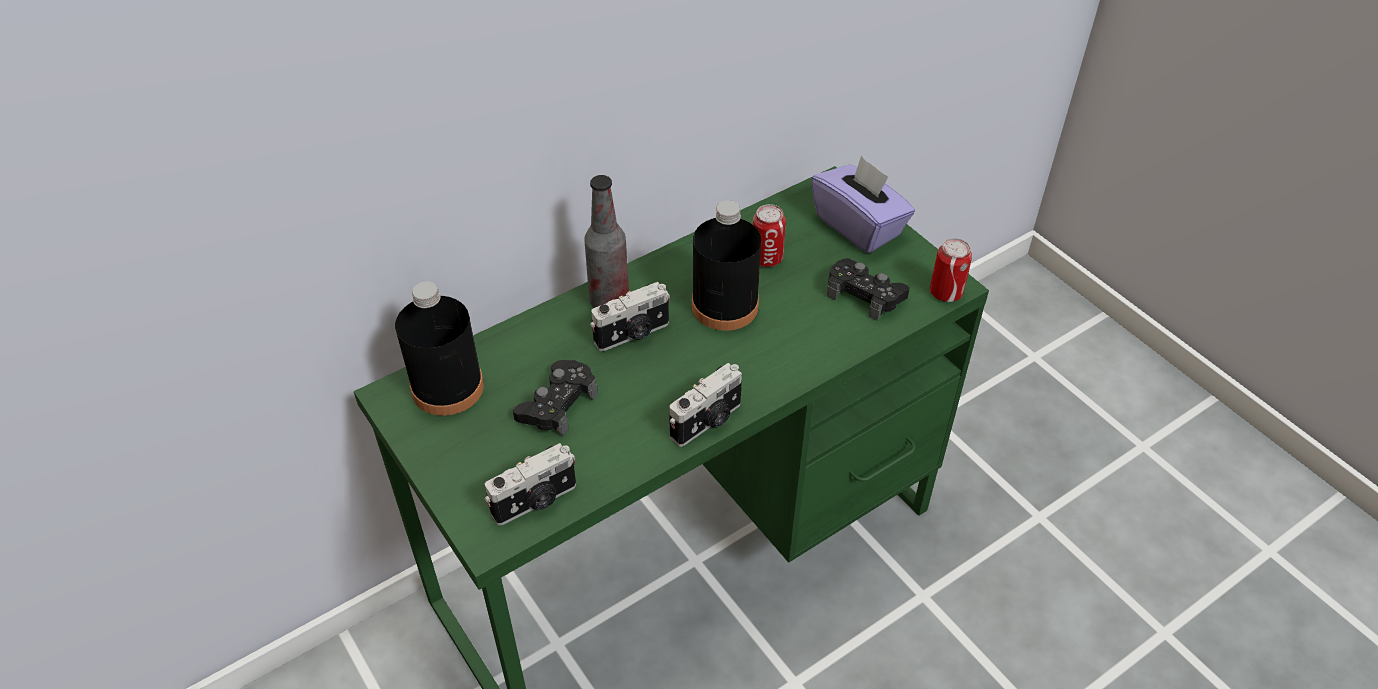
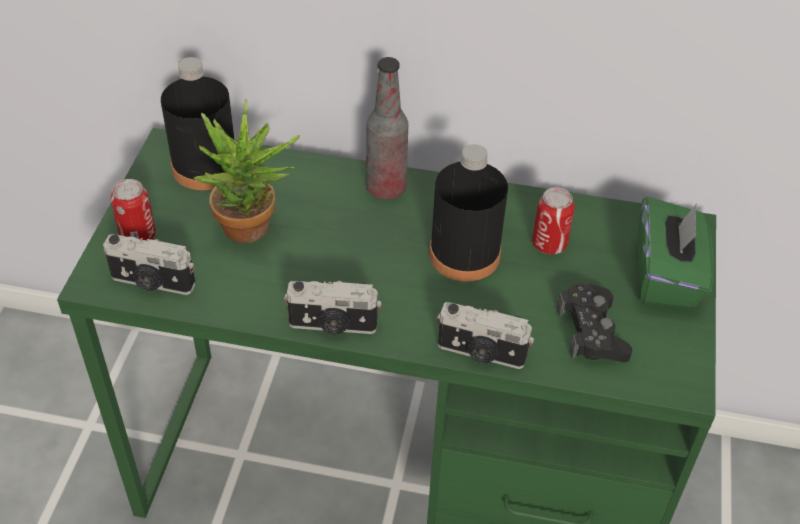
camera: 45 degrees right, 0 degrees up
black game controller [513,360,598,436] -> potted plant [193,99,301,243]
camera [590,282,670,351] -> camera moved to [437,302,534,369]
purple tissue box [811,155,915,253] -> green tissue box [638,196,714,308]
can [930,238,972,302] -> can moved to [111,179,156,240]

